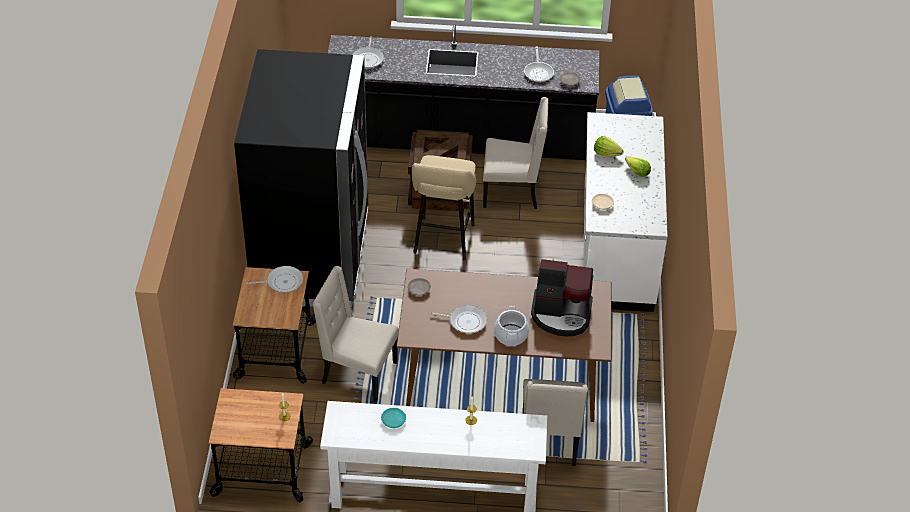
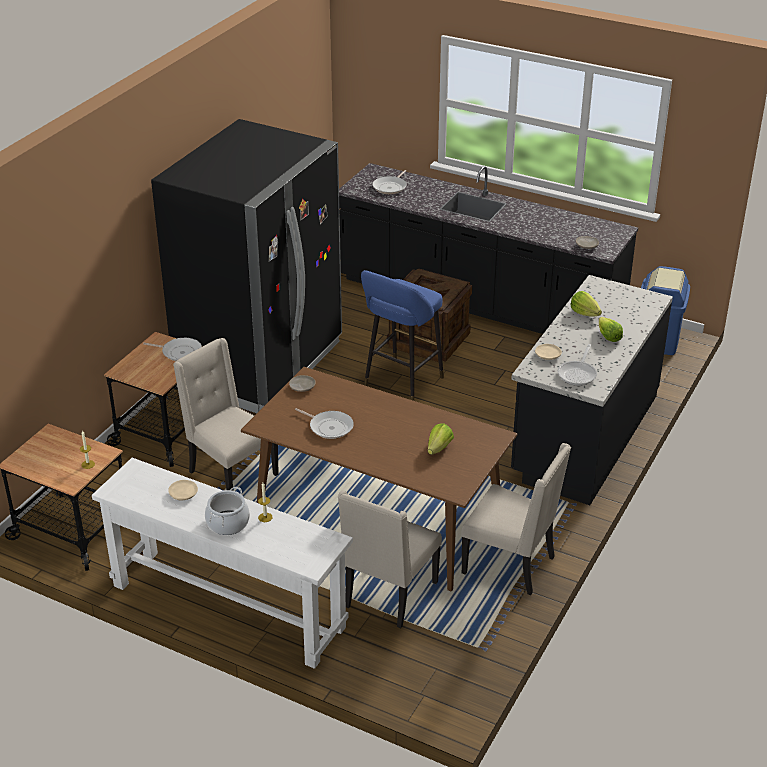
camera: 25 degrees right, 10 degrees down
turquoise plate [381,408,406,428] -> beige plate [168,480,198,500]
beige stool [412,155,476,261] -> blue stool [361,270,444,401]
beige chair [483,97,549,209] -> beige chair moved to [461,443,571,595]
cooking pot [494,306,529,346] -> cooking pot moved to [205,487,250,535]
frying pan [524,47,554,82] -> frying pan moved to [558,344,597,386]
coffee machine [531,259,593,336] -> lettuce [428,423,454,455]
white counter [583,112,668,312] -> black counter [511,275,673,505]

